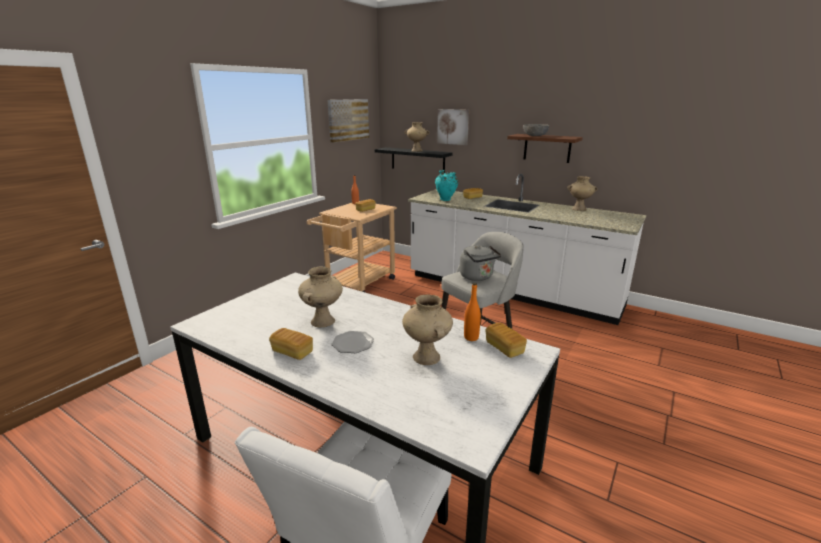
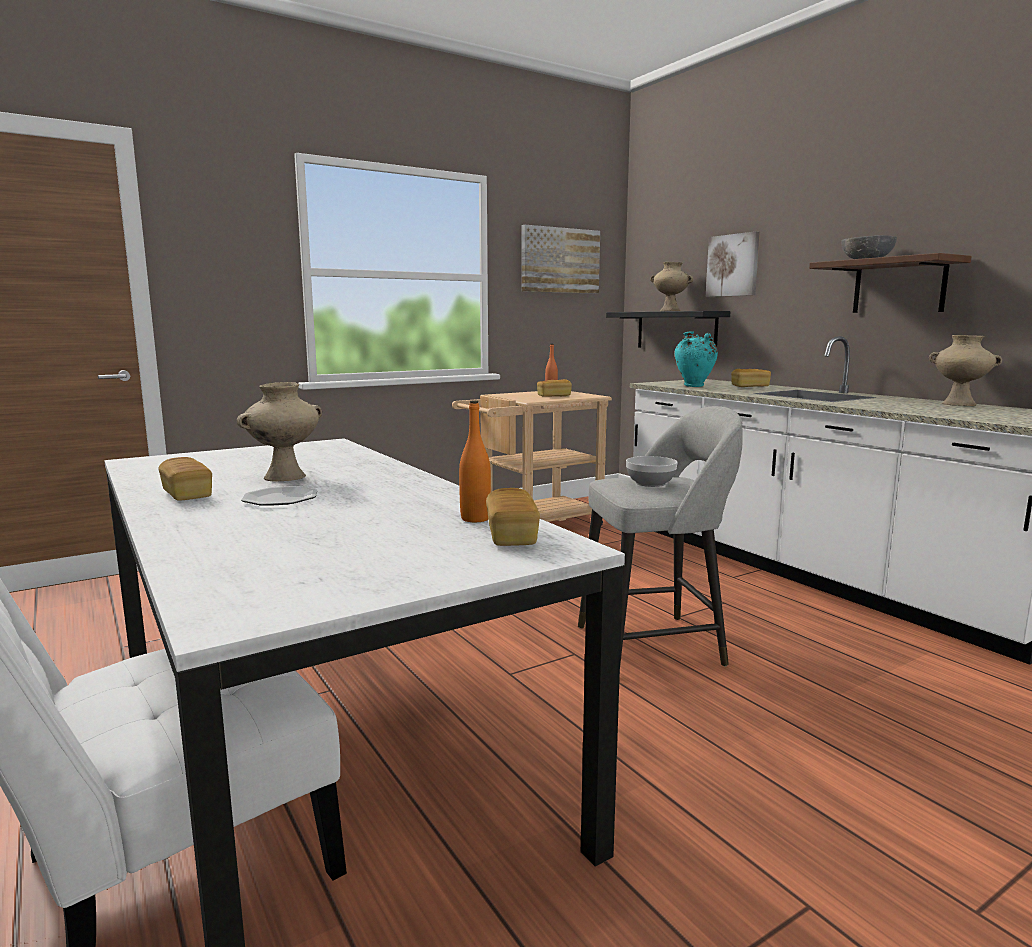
camera: 25 degrees right, 10 degrees down
beige vase [402,294,453,365] -> none
grey kettle [460,245,501,281] -> bowl [626,456,677,487]

